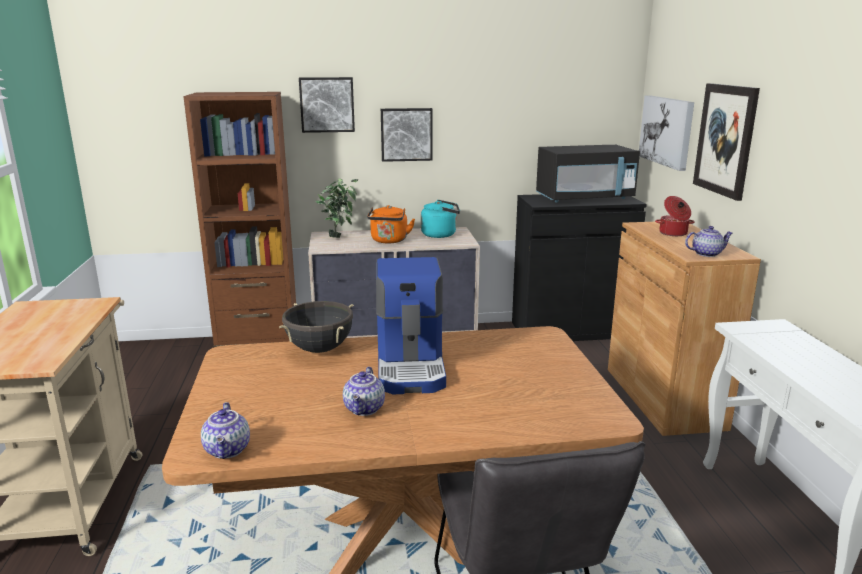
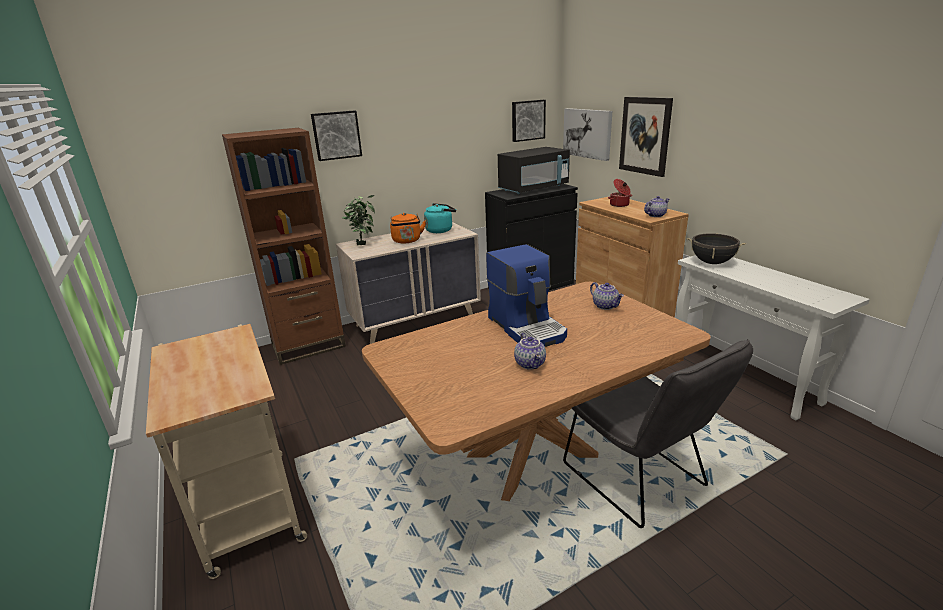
camera: 20 degrees left, 5 degrees up
teapot [201,402,250,459] -> teapot moved to [590,282,624,310]
black cooking pot [279,301,354,353] -> black cooking pot moved to [687,233,746,264]
picture [381,108,433,162] -> picture moved to [512,100,546,142]

